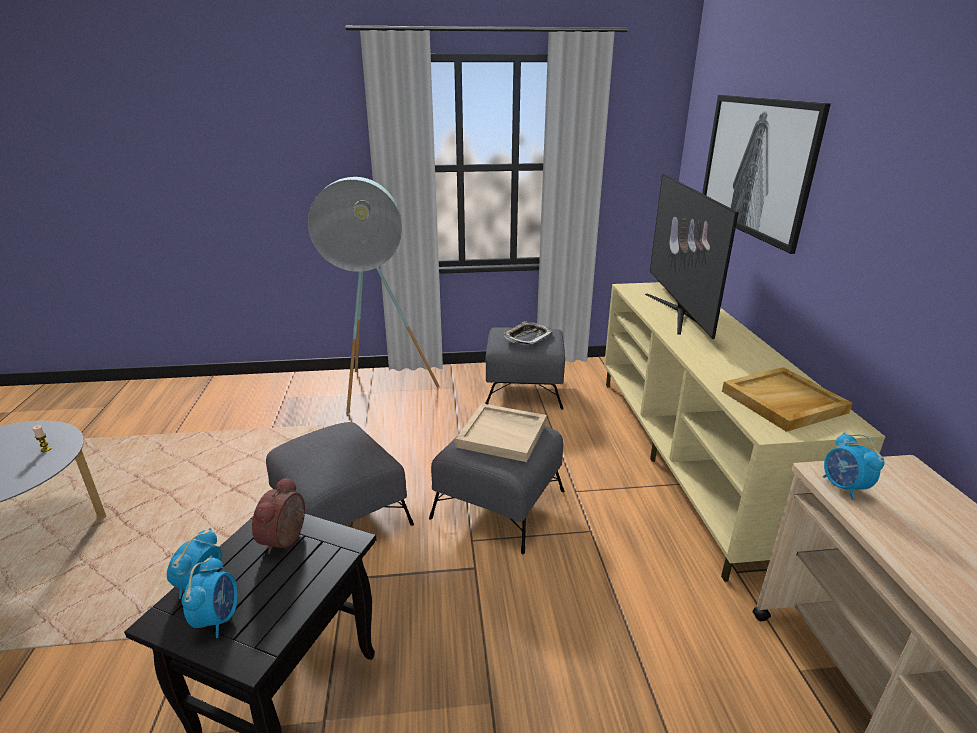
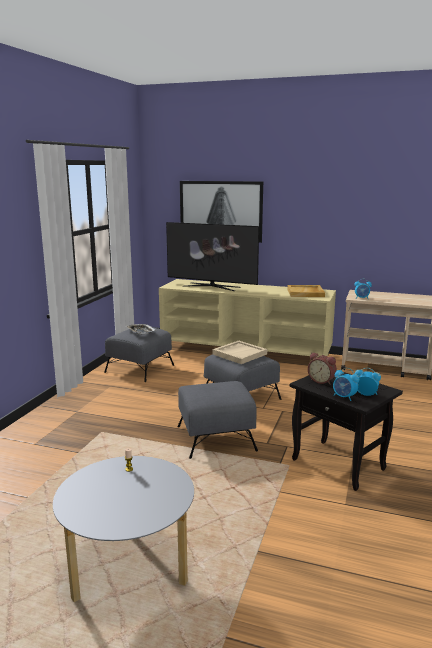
camera: 65 degrees left, 10 degrees down
turquoise floor lamp [308,177,439,415] -> none

